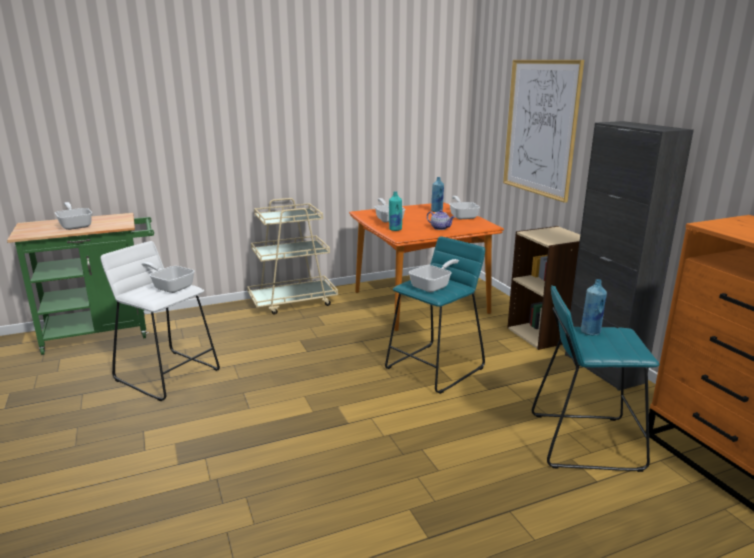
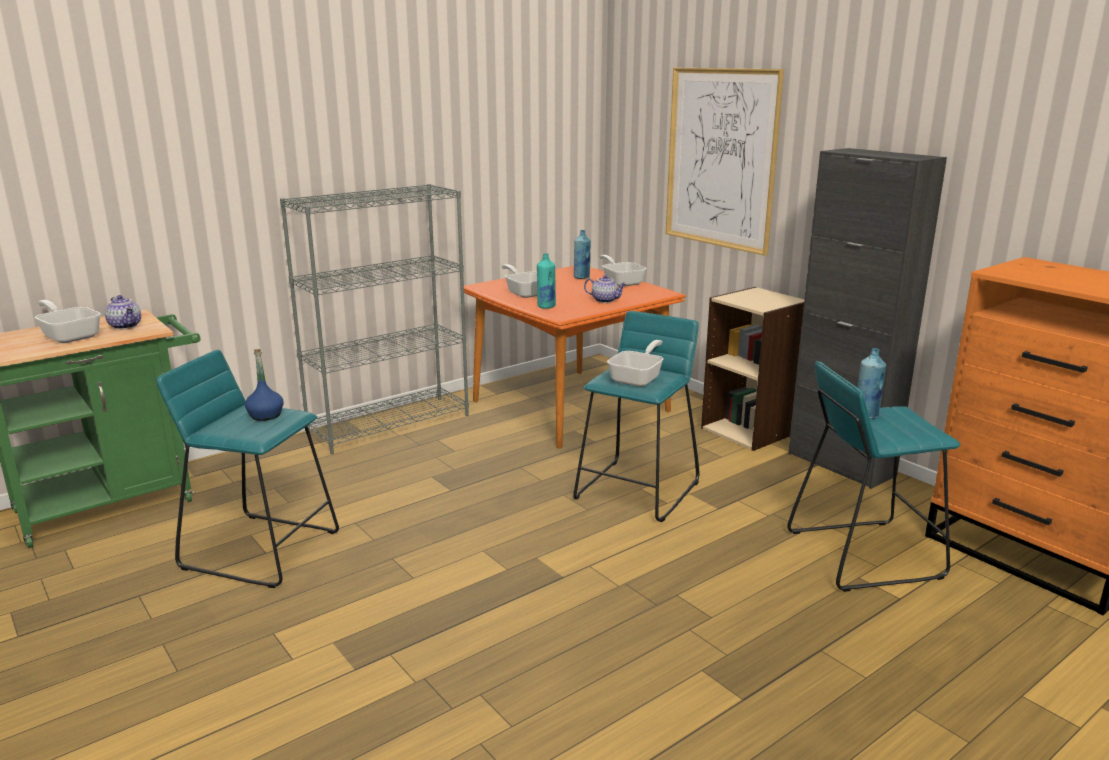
camera: 15 degrees left, 0 degrees up
white stool [101,241,220,401] -> turquoise stool [157,350,339,588]
frying pan [141,262,195,293] -> blue bottle [245,349,284,421]
beige cart [247,198,338,315] -> grey bookcase [280,184,469,454]
none -> teapot [105,295,141,329]

